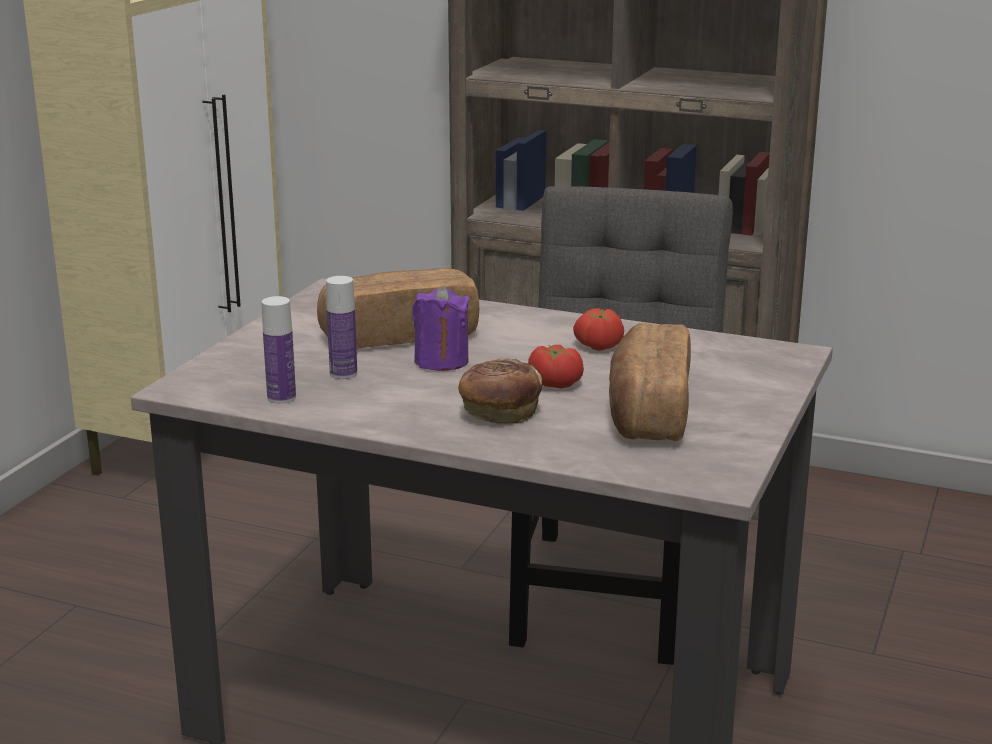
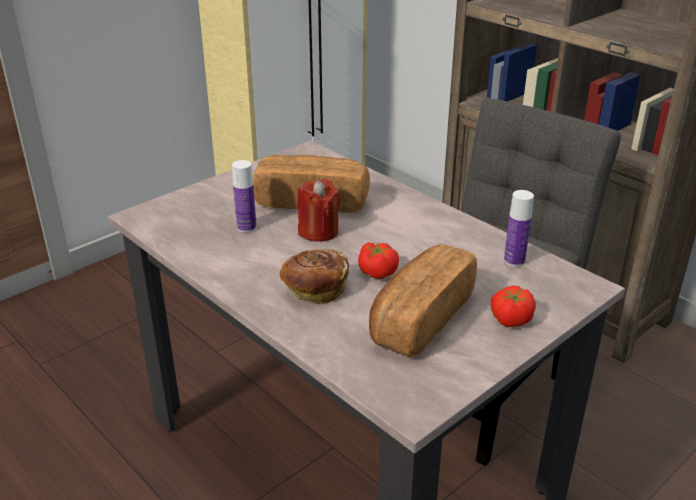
camera: 25 degrees right, 10 degrees up
bottle [262,296,296,404] -> bottle moved to [504,190,534,267]
purple candle [412,286,470,371] -> red candle [298,179,341,242]
tomato [573,308,624,351] -> tomato moved to [491,286,536,327]

